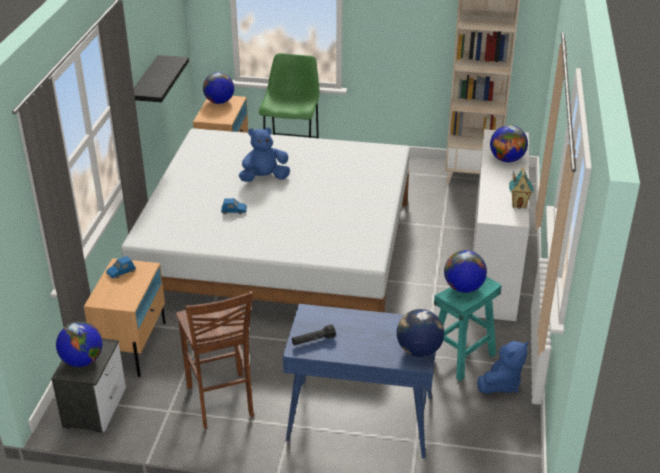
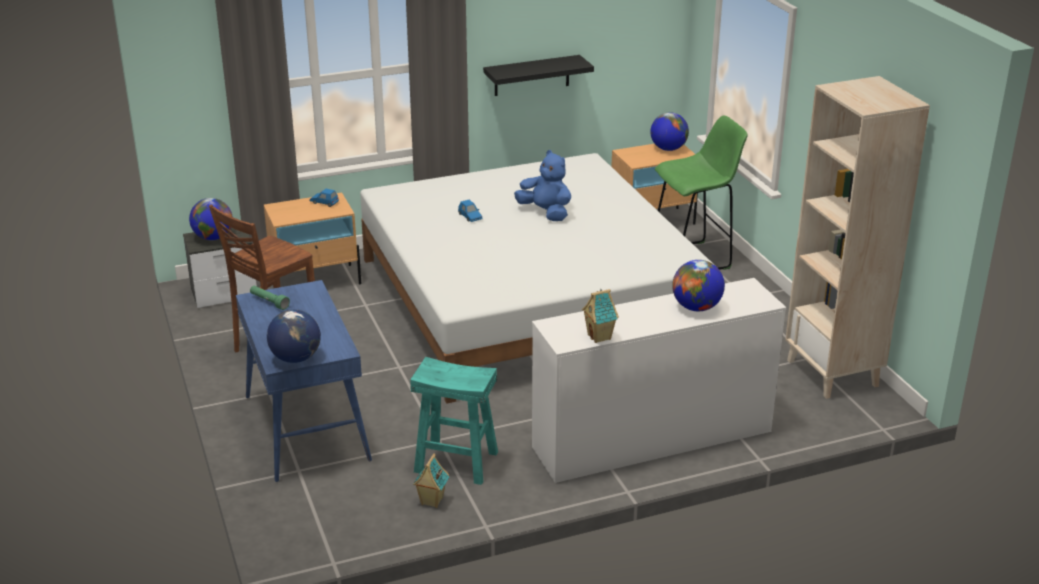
camera: 60 degrees right, 5 degrees down
black flashlight [292,324,336,345] -> green flashlight [250,286,290,310]
globe [444,250,487,293] -> none
blue plush toy [477,341,529,394] -> toy house [413,454,449,508]

